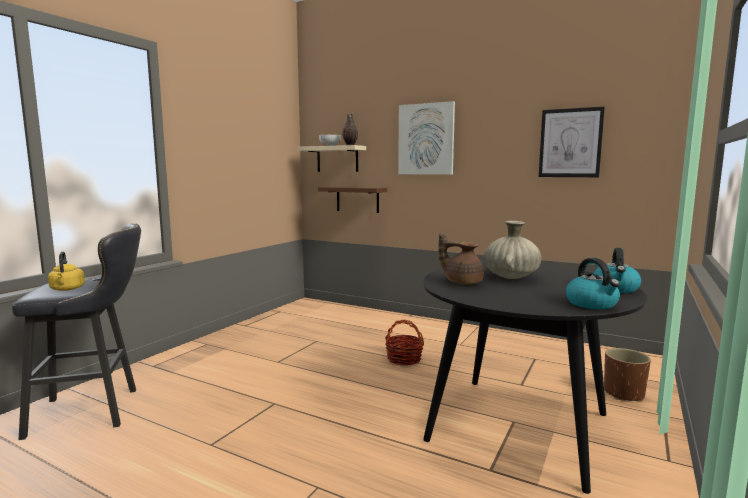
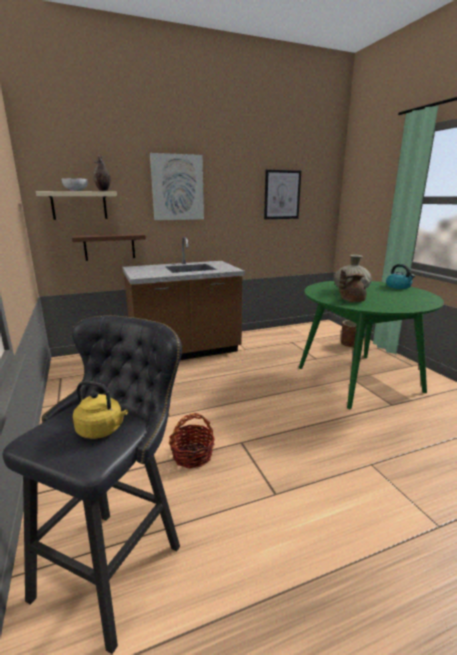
camera: 50 degrees left, 10 degrees up
basket [385,320,424,366] -> basket moved to [169,413,215,469]
black dining table [423,264,647,494] -> green dining table [299,281,444,409]
kettle [566,258,620,309] -> none
none -> brown counter [122,237,245,360]

